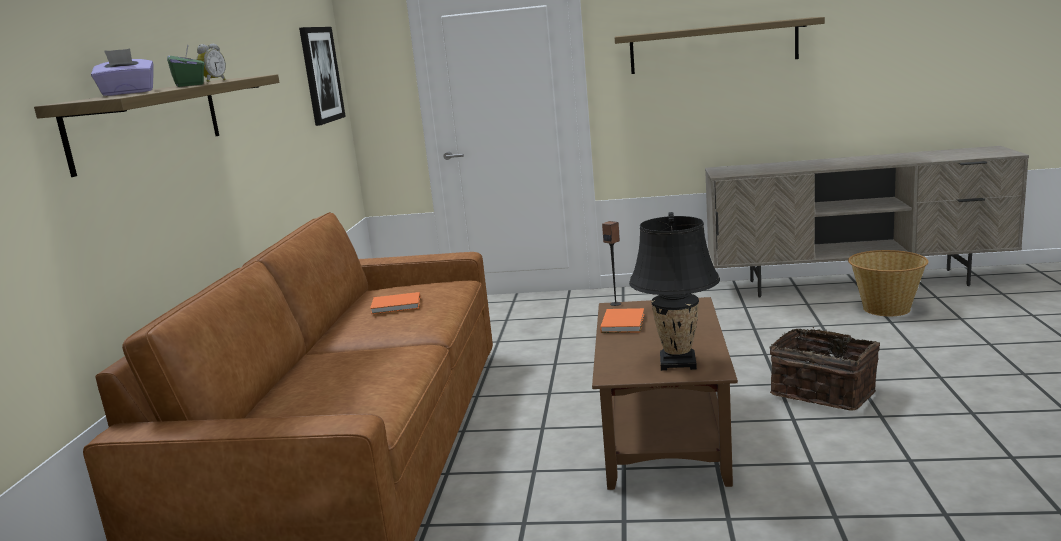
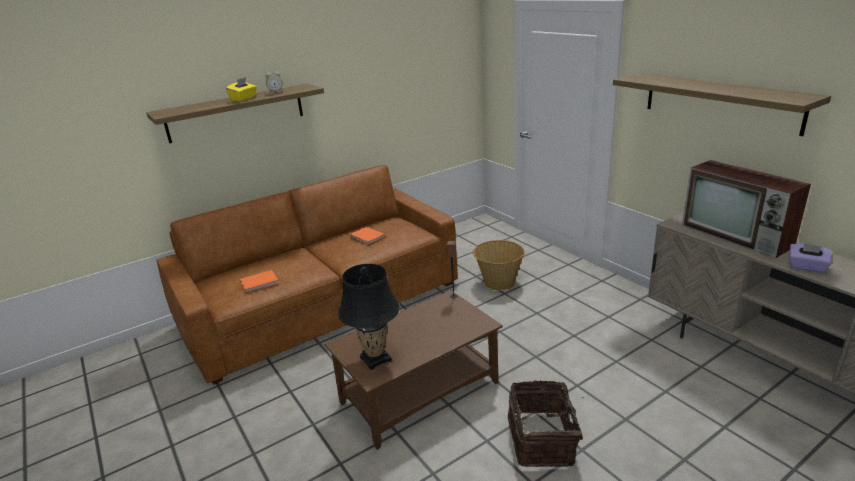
camera: 50 degrees right, 10 degrees up
purple tissue box [91,48,154,96] -> purple tissue box moved to [790,243,832,273]
green tissue box [167,44,204,87] -> yellow tissue box [226,77,257,102]
picture [299,27,346,126] -> none
orange book [600,308,644,333] -> orange book moved to [240,270,279,293]
basket [848,250,928,316] -> basket moved to [473,240,524,291]
none -> television [682,160,811,258]

